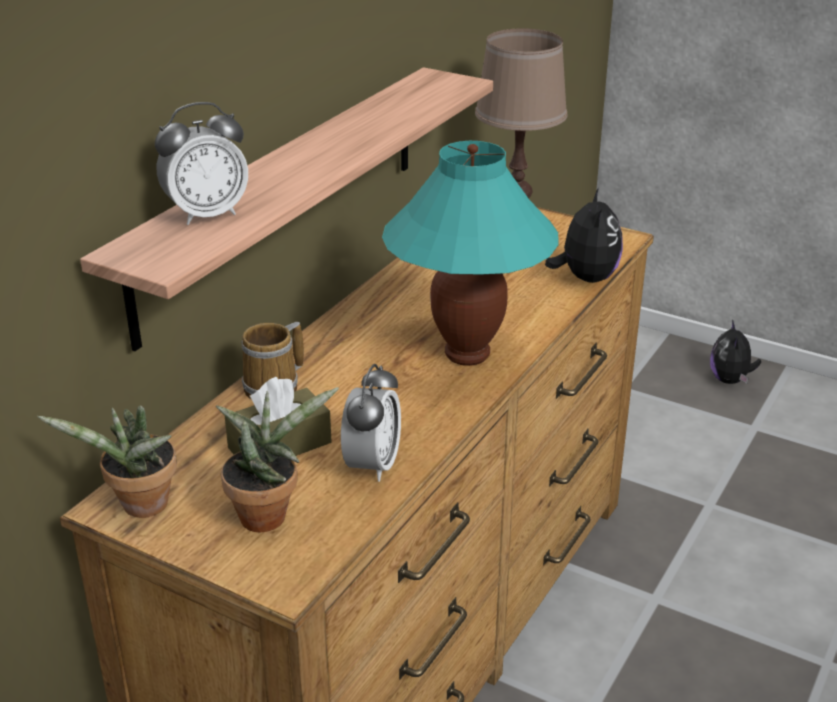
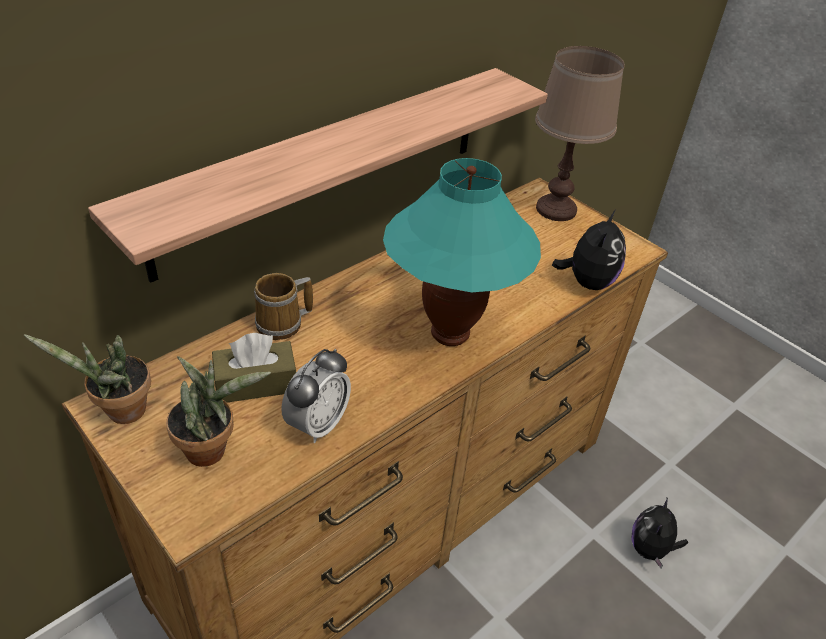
camera: 15 degrees right, 10 degrees up
alarm clock [155,102,248,225] -> none
plush toy [710,319,761,384] -> plush toy moved to [631,498,689,569]

